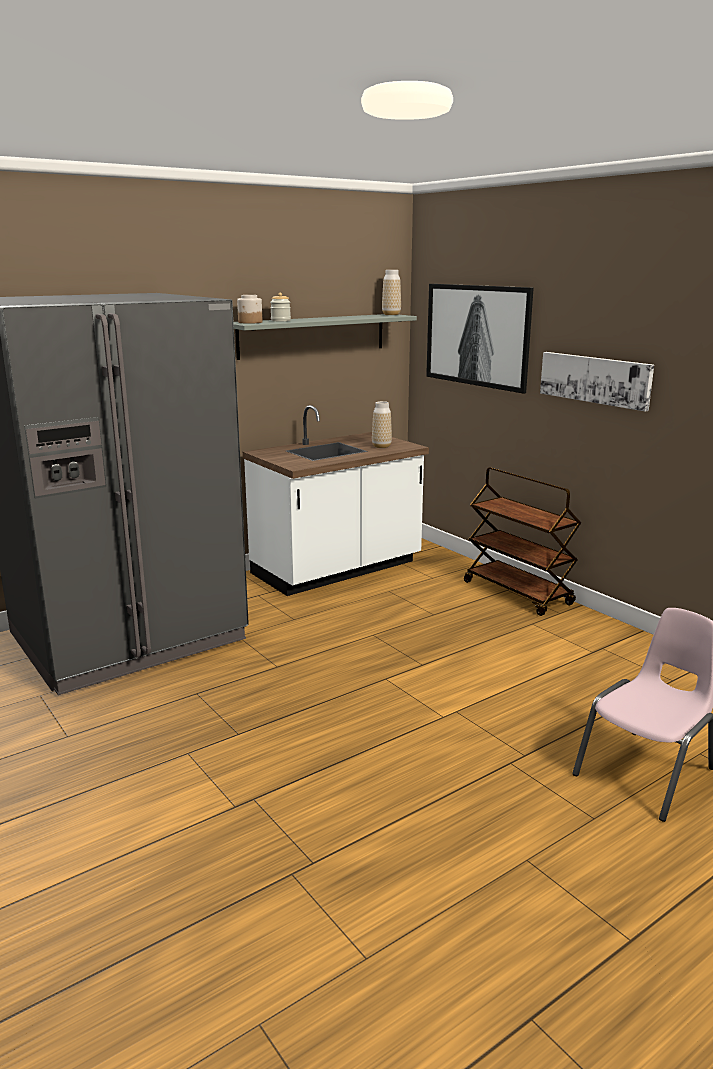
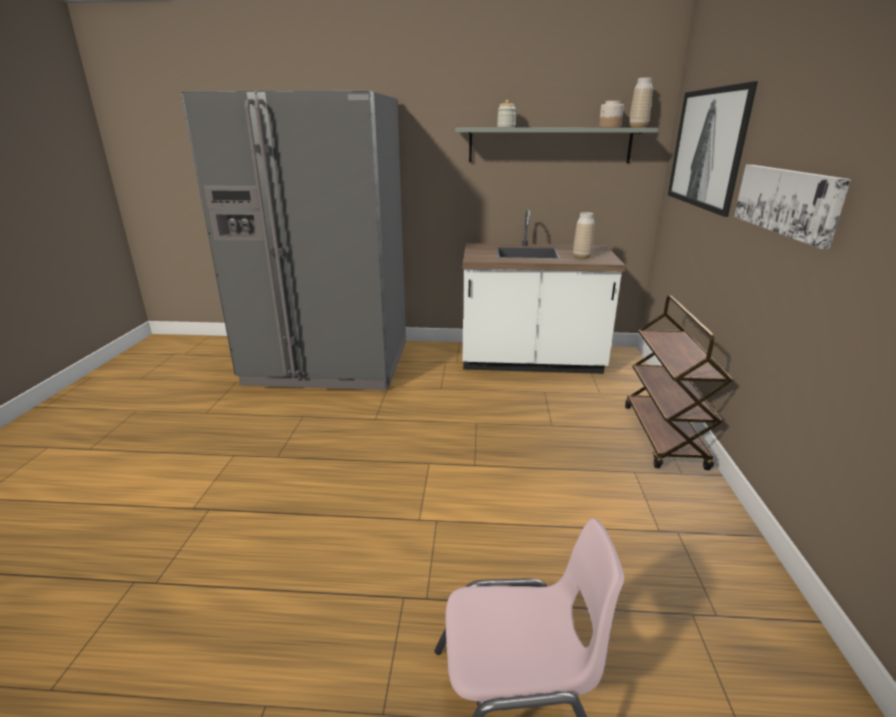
camera: 40 degrees right, 5 degrees up
jar [237,295,262,323] -> jar moved to [599,101,624,127]

